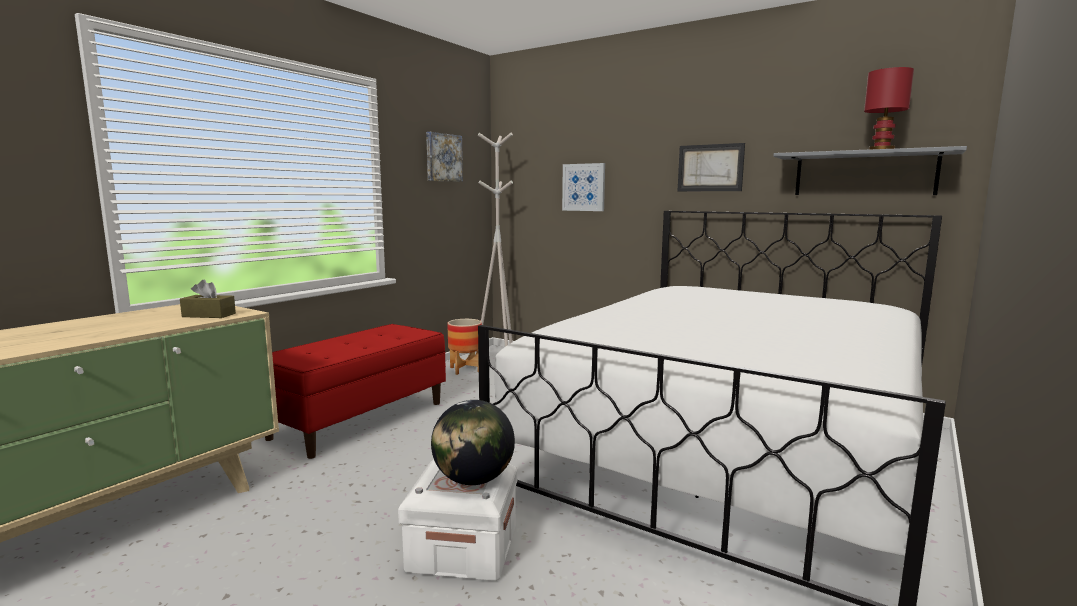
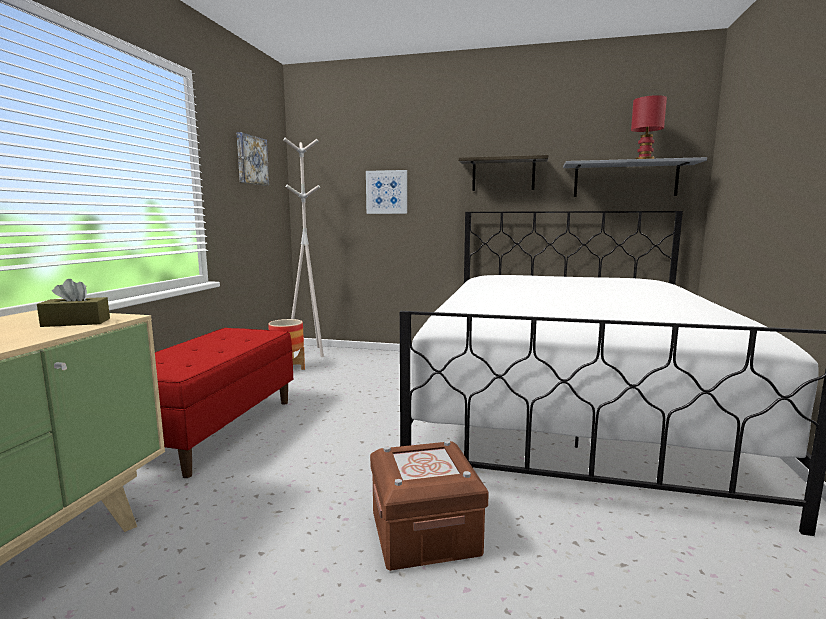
camera: 20 degrees left, 0 degrees up
white storage box [398,460,518,581] -> brown storage box [370,440,489,571]
globe [431,400,515,485] -> none
picture [678,143,745,191] -> shelf [458,155,549,191]

